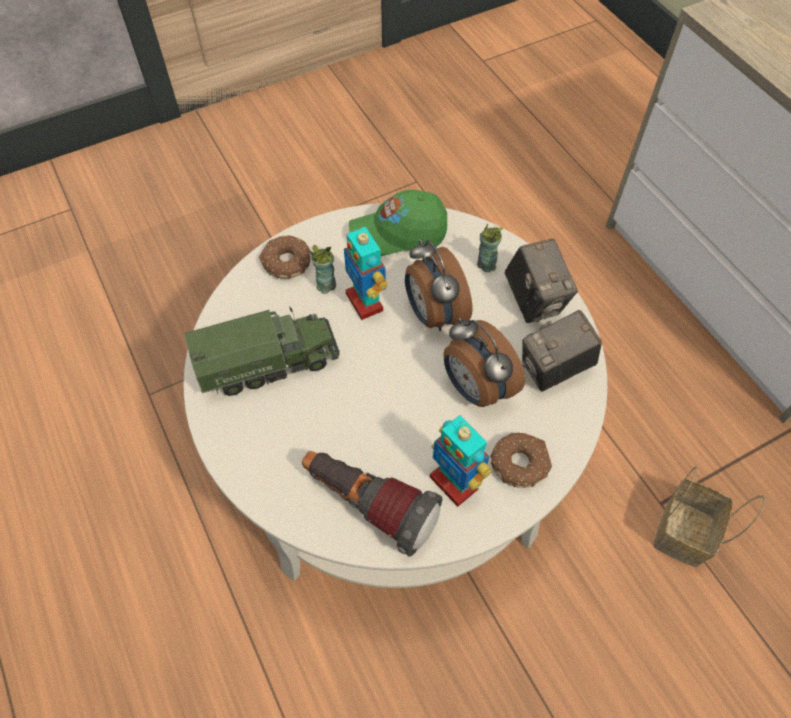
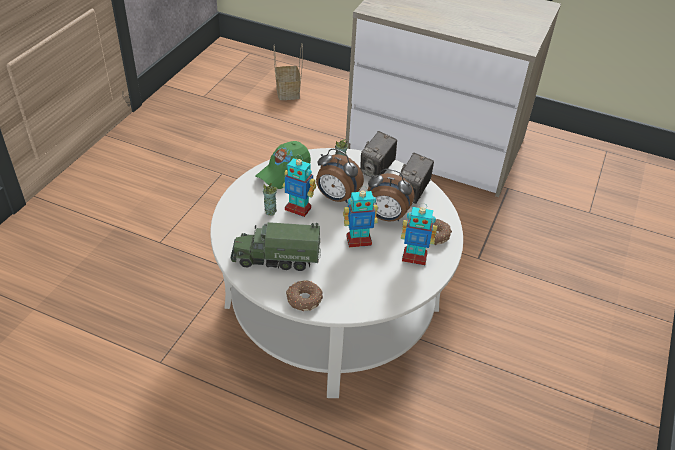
camera: 40 degrees left, 15 degrees down
toy truck [184,306,340,396] -> toy truck turned 120 degrees counterclockwise [231,222,321,271]
donut [259,235,311,279] -> donut moved to [286,280,323,311]
flashlight [302,451,442,557] -> none
camera [504,239,578,323] -> camera turned 90 degrees clockwise [360,131,397,178]
basket [653,466,766,567] -> basket moved to [274,44,303,100]
none -> toy robot [343,186,378,247]

